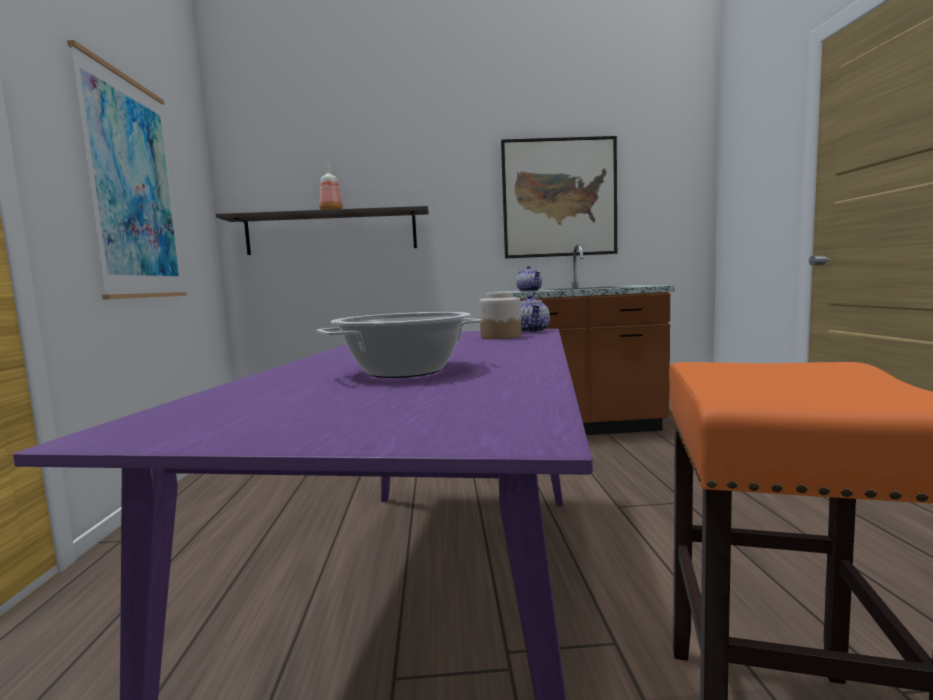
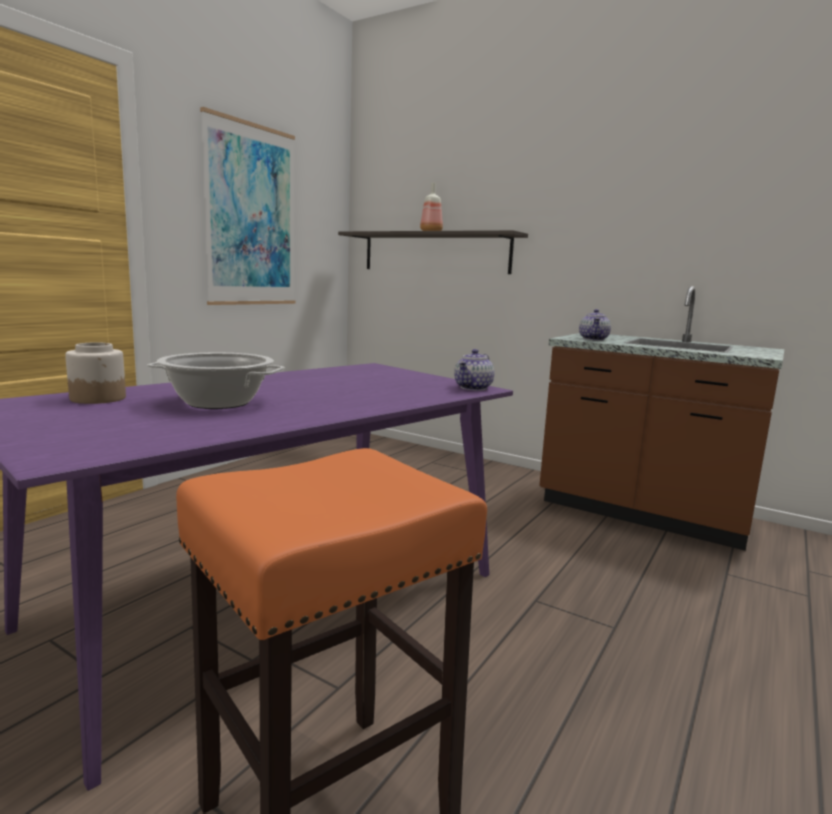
camera: 35 degrees right, 5 degrees up
jar [479,292,521,340] -> jar moved to [65,343,126,404]
picture [501,136,617,259] -> none

